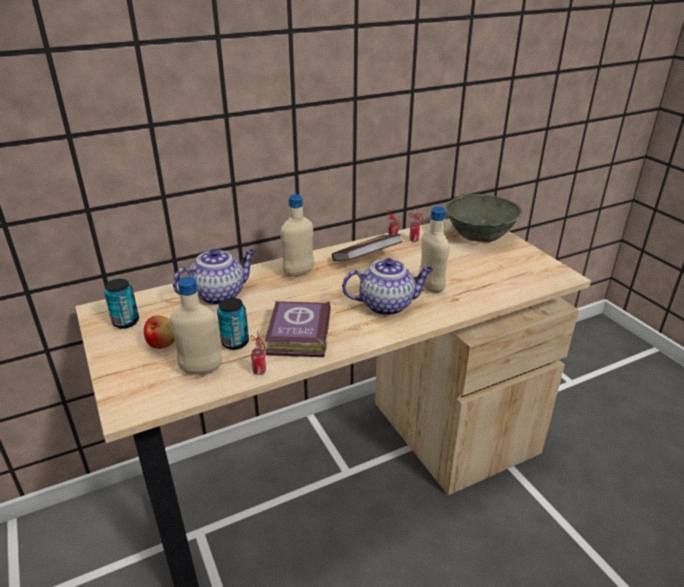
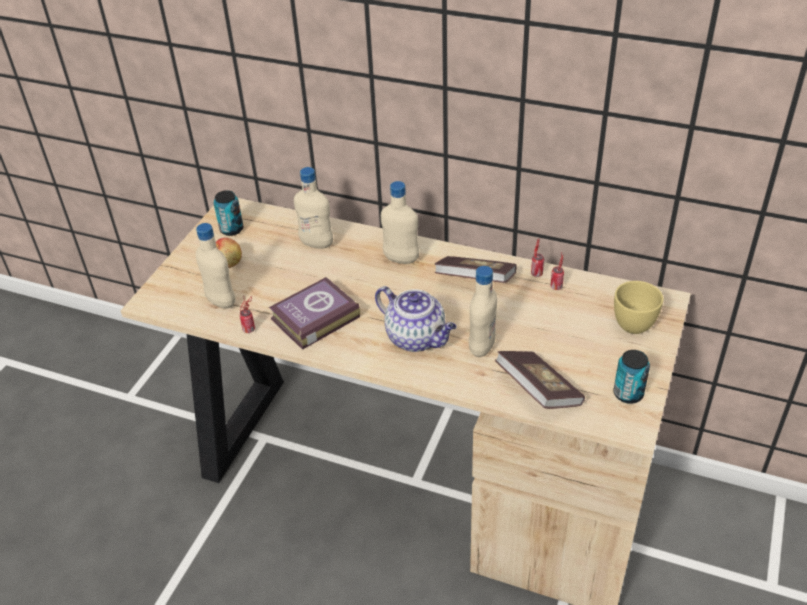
camera: 50 degrees right, 10 degrees up
teapot [173,249,256,305] -> beige bottle [294,167,333,249]
can [217,298,249,350] -> can moved to [614,350,650,404]
grey bowl [445,194,522,242] -> yellow cup [614,281,664,334]
none -> book [495,351,585,409]

